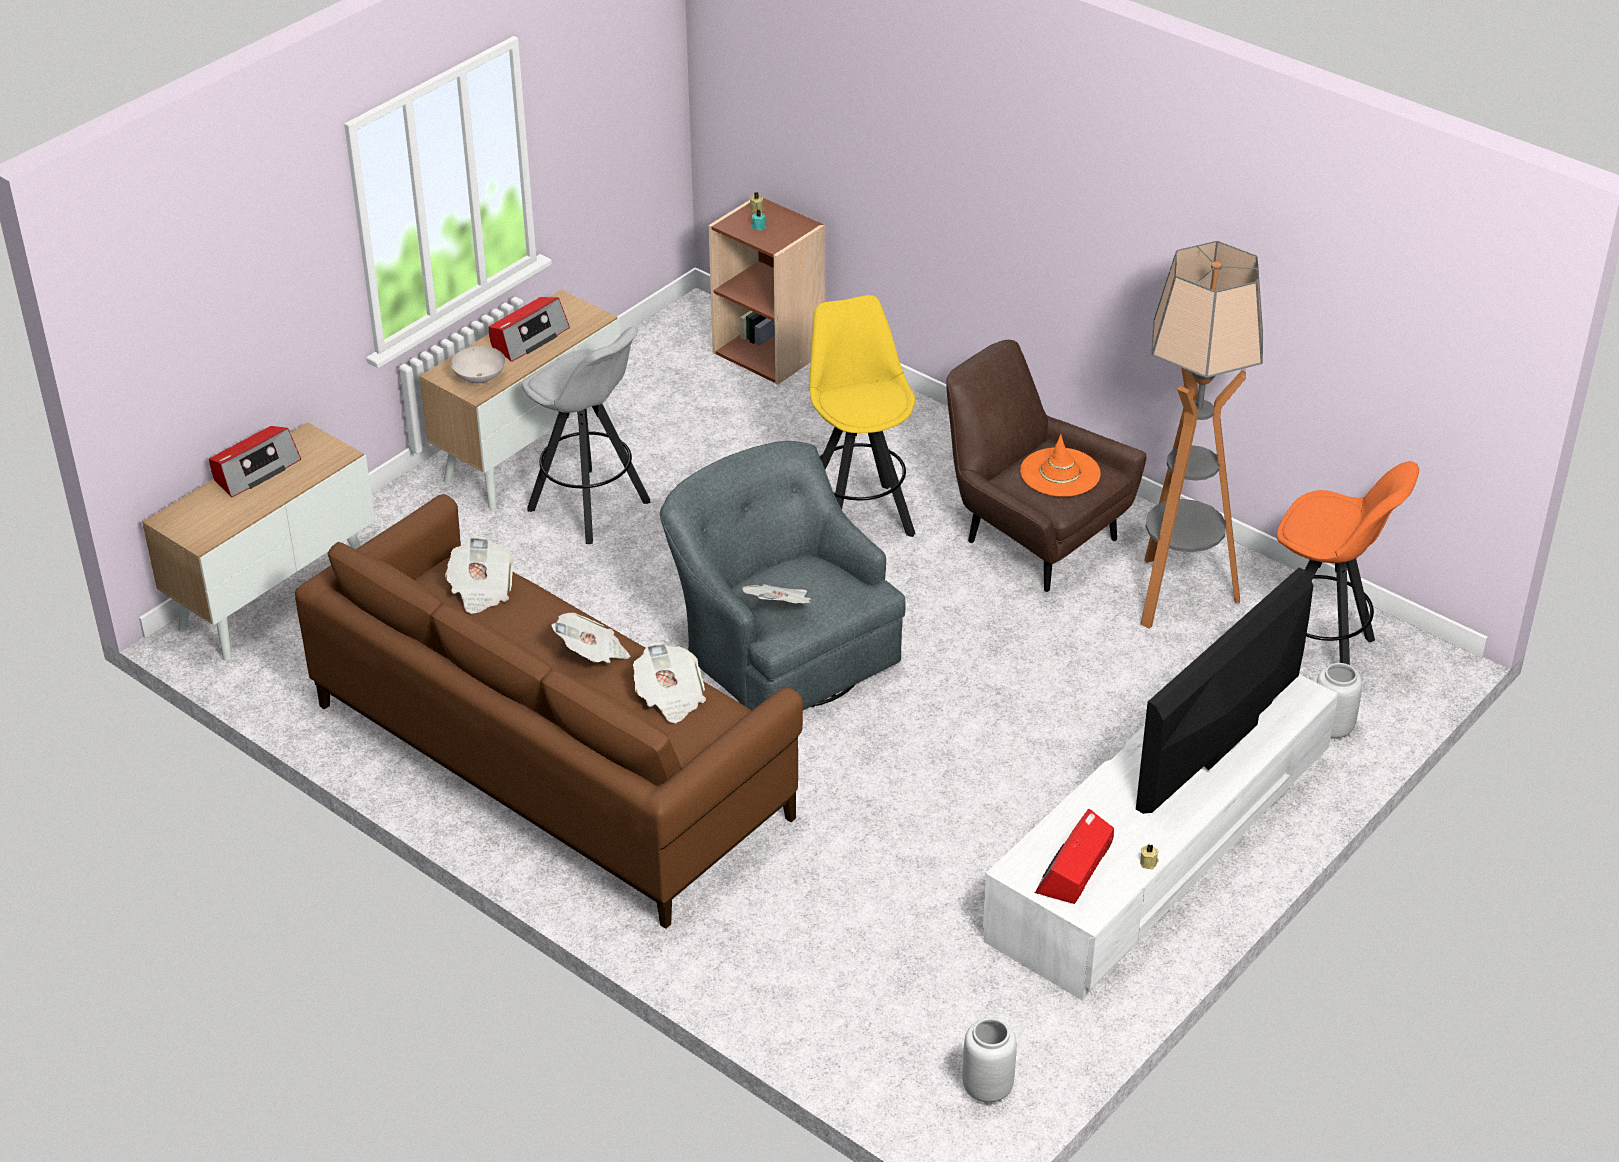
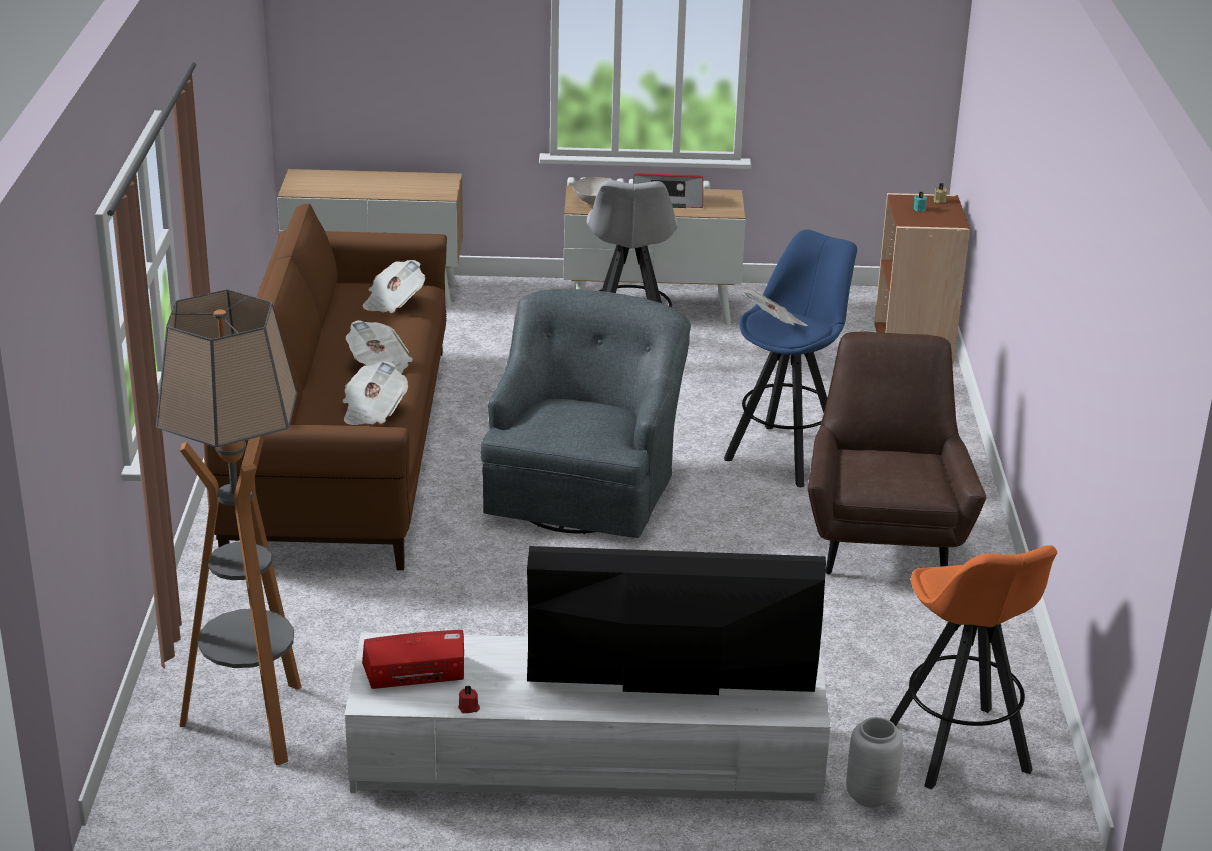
camera: 50 degrees right, 10 degrees down
radio [209,426,301,497] -> none
newspaper [742,584,811,603] -> newspaper moved to [742,289,808,326]
yellow stool [809,295,916,537] -> blue stool [724,229,857,487]
grey vase [962,1018,1017,1103] -> none
orange hat [1020,434,1101,497] -> none
beige candle [1140,844,1159,870] -> red candle [458,685,480,713]
floor lamp [1141,241,1263,629] -> floor lamp moved to [156,289,301,766]

